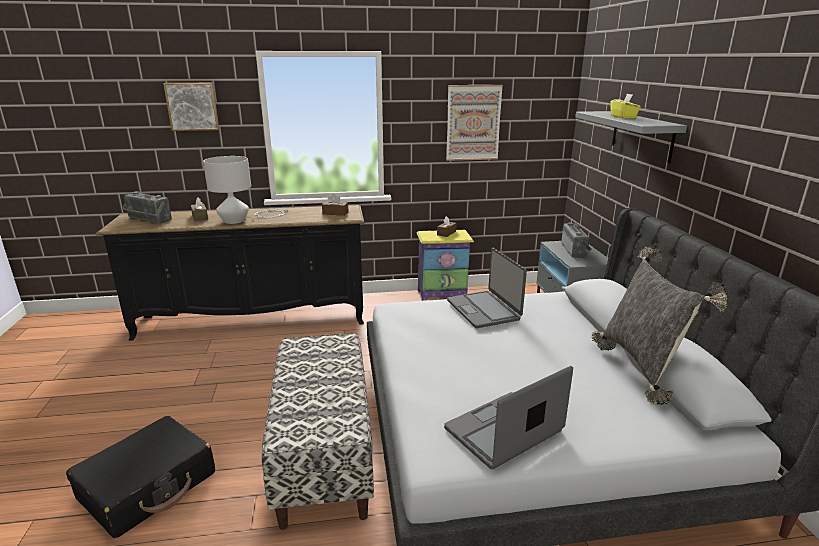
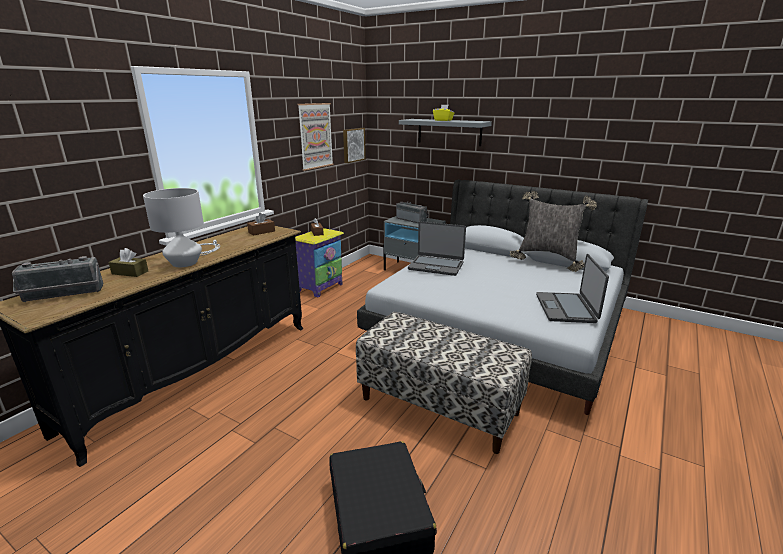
camera: 50 degrees left, 0 degrees up
picture [163,83,219,131] -> picture moved to [343,128,366,163]

